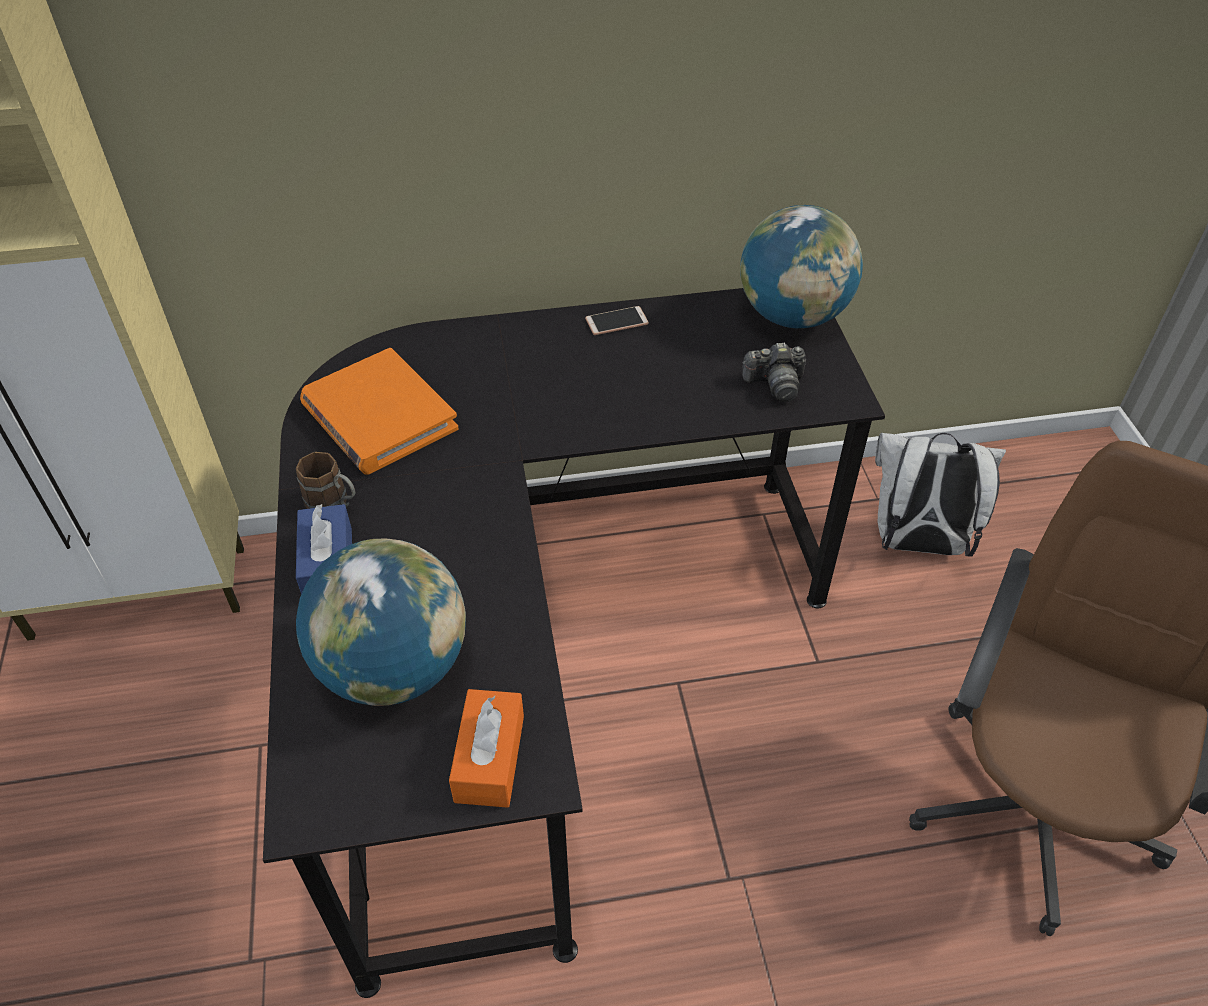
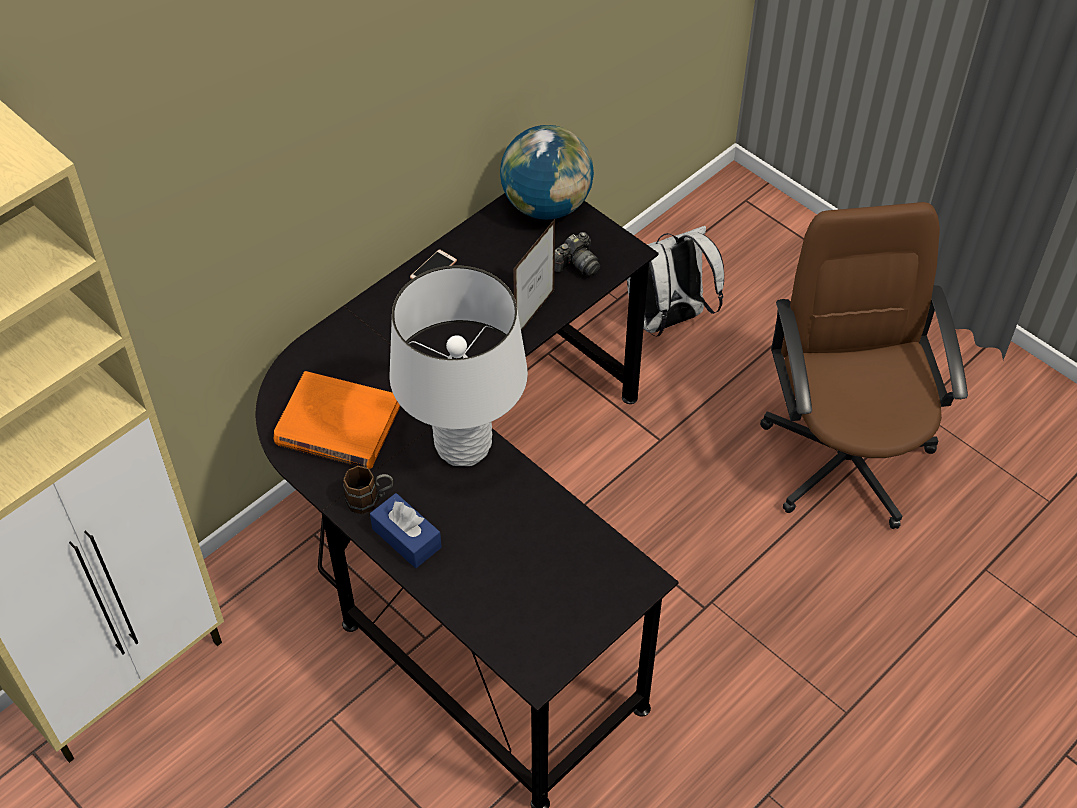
camera: 35 degrees left, 5 degrees up
globe [296,539,466,706] -> none
orange tissue box [449,689,524,808] -> none
none -> white table lamp [390,266,528,466]
none -> picture frame [513,219,555,331]

